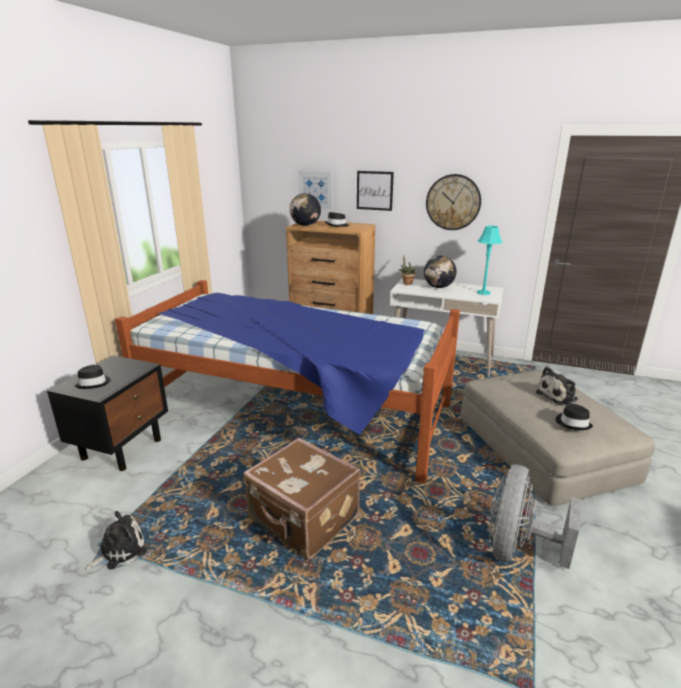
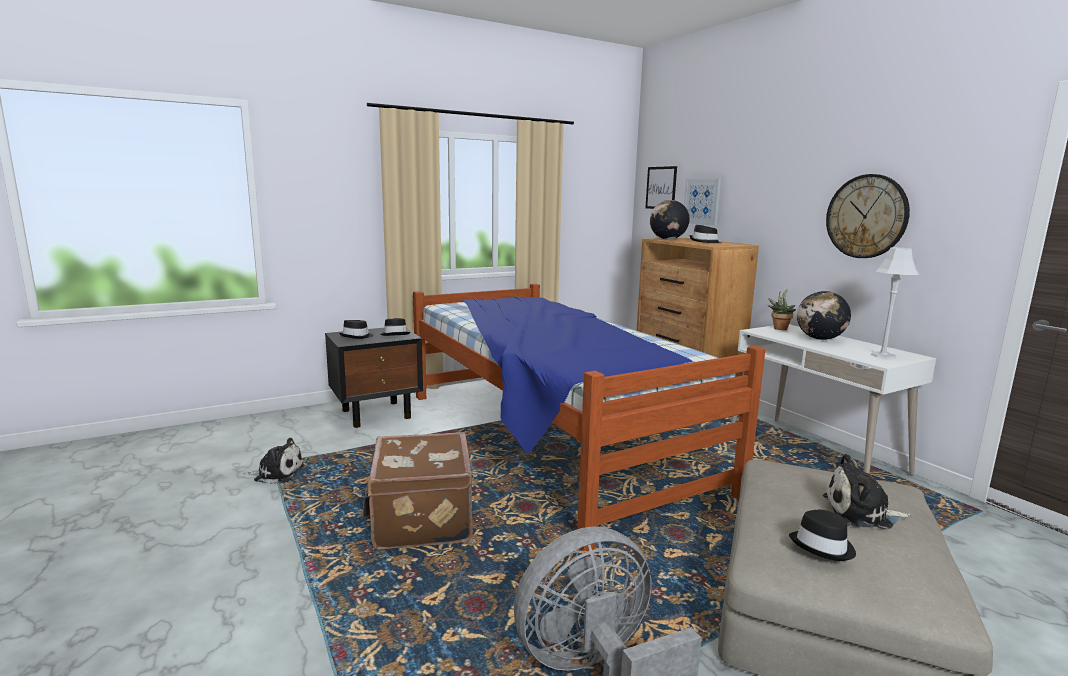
camera: 40 degrees right, 10 degrees down
picture [357,171,394,211] -> picture moved to [645,166,677,209]
turquoise table lamp [477,226,503,295] -> grey table lamp [871,247,919,359]
none -> black hat [380,318,411,336]

